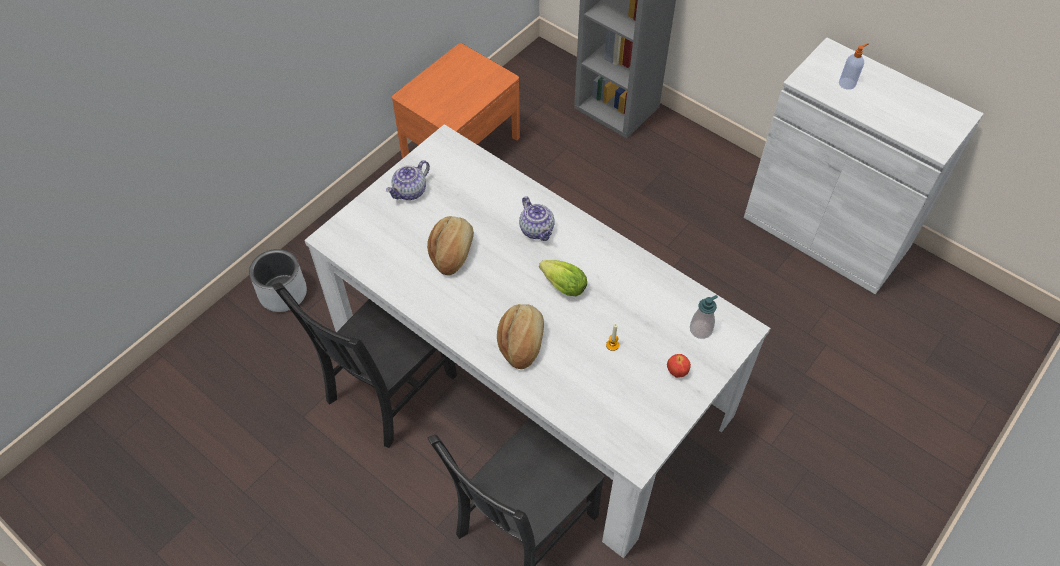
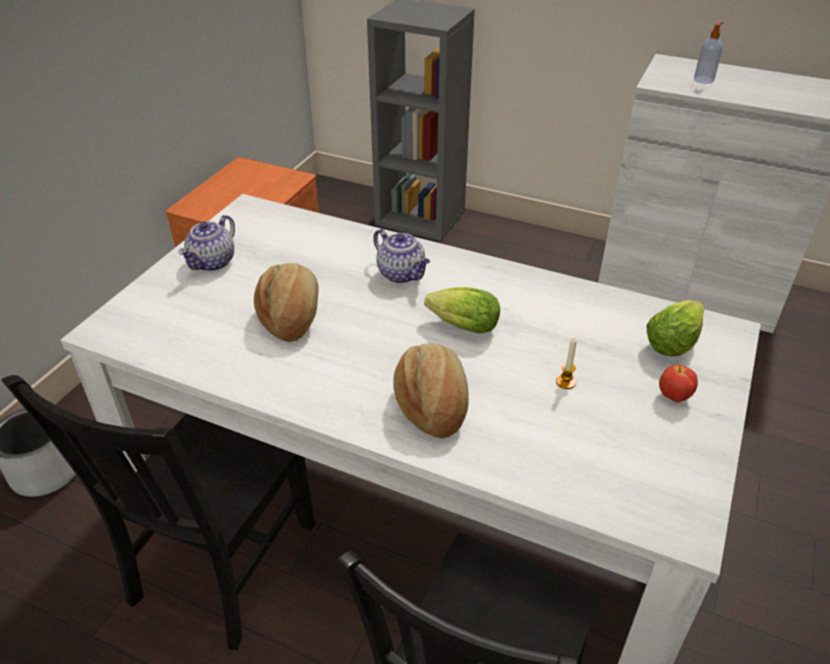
camera: 15 degrees left, 15 degrees down
soap dispenser [690,295,718,339] -> lettuce [646,300,704,356]

